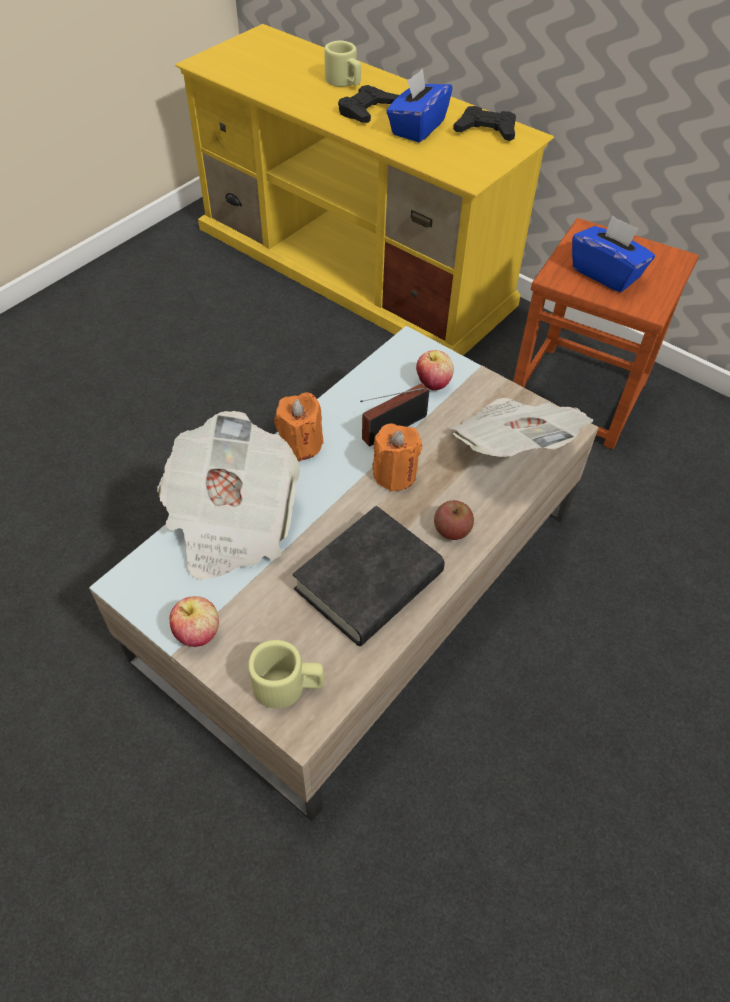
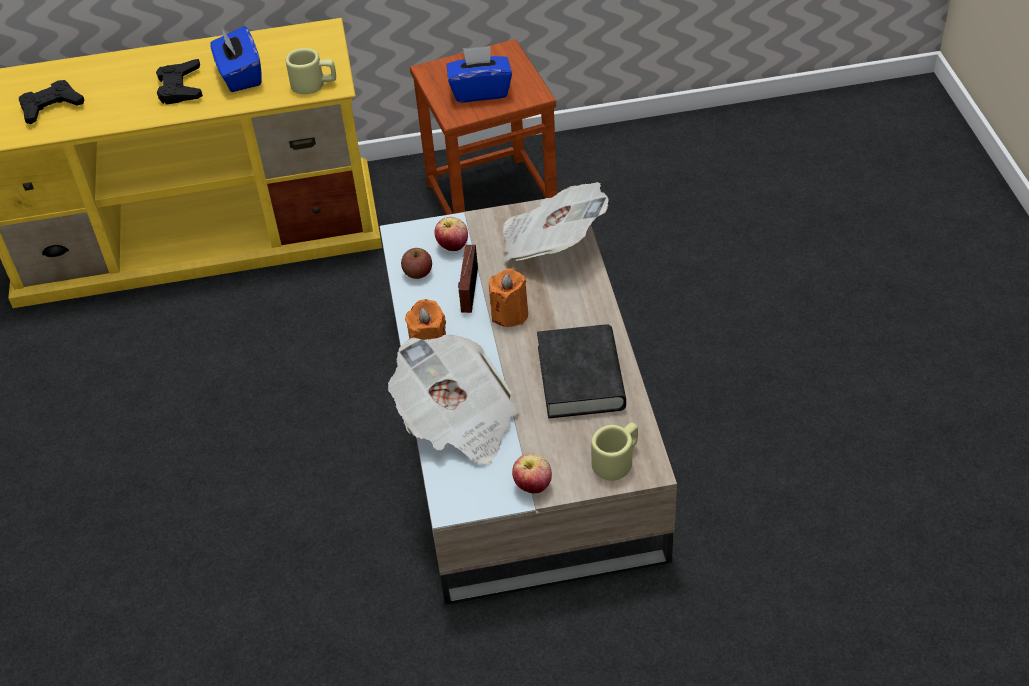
camera: 45 degrees left, 5 degrees down
beige mug [324,40,361,87] -> beige mug moved to [286,48,336,94]
apple [434,500,474,540] -> apple moved to [401,248,432,279]
black game controller [453,106,516,141] -> black game controller moved to [19,80,84,124]

